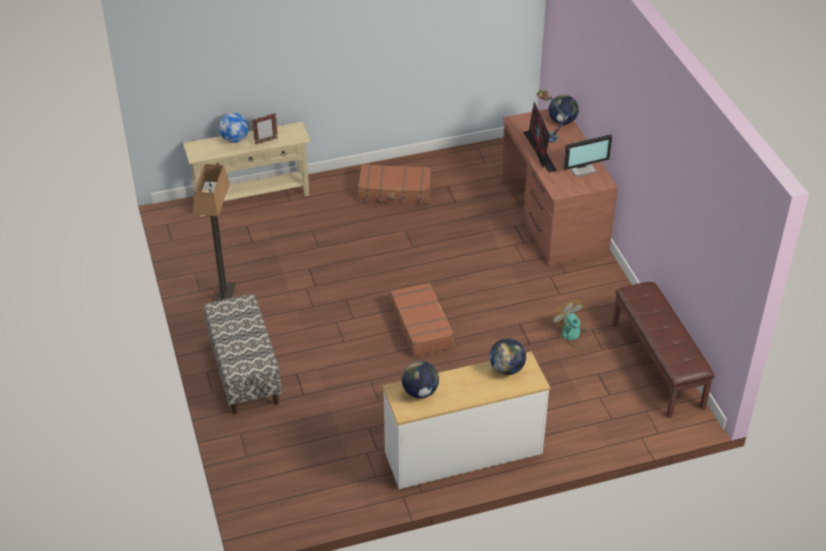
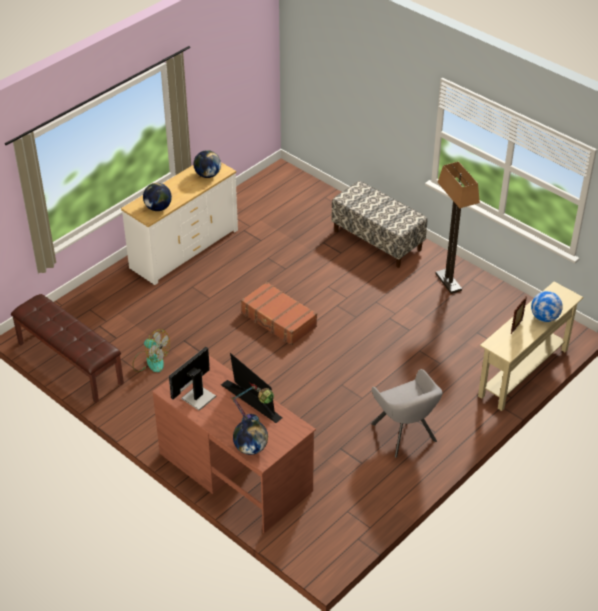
camera: 150 degrees right, 0 degrees up
brown suitcase [358,164,431,204] -> grey armchair [371,369,443,458]

